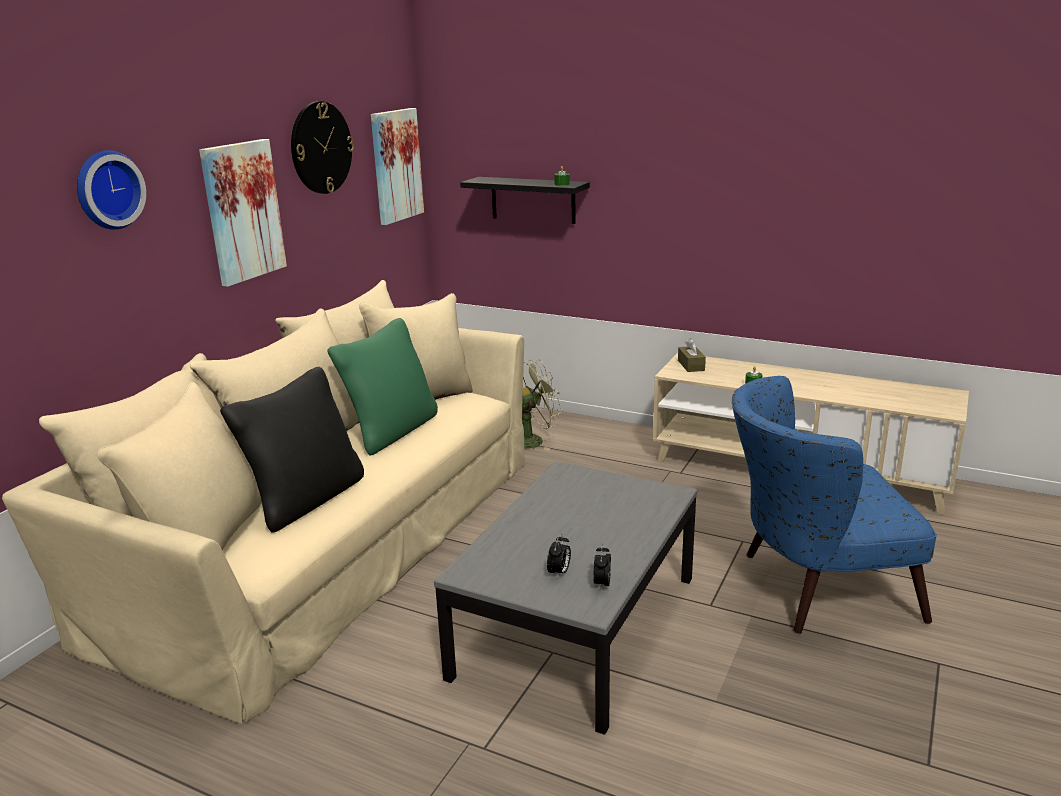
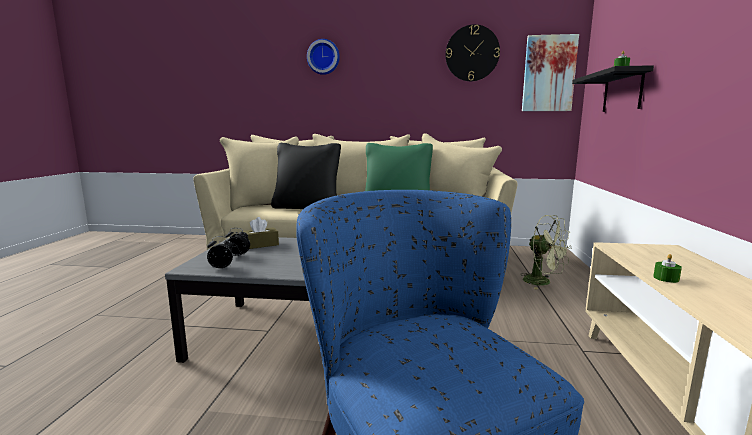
camera: 70 degrees right, 10 degrees down
picture [199,139,287,287] -> none
brown tissue box [678,338,706,372] -> brown tissue box moved to [241,217,279,249]

